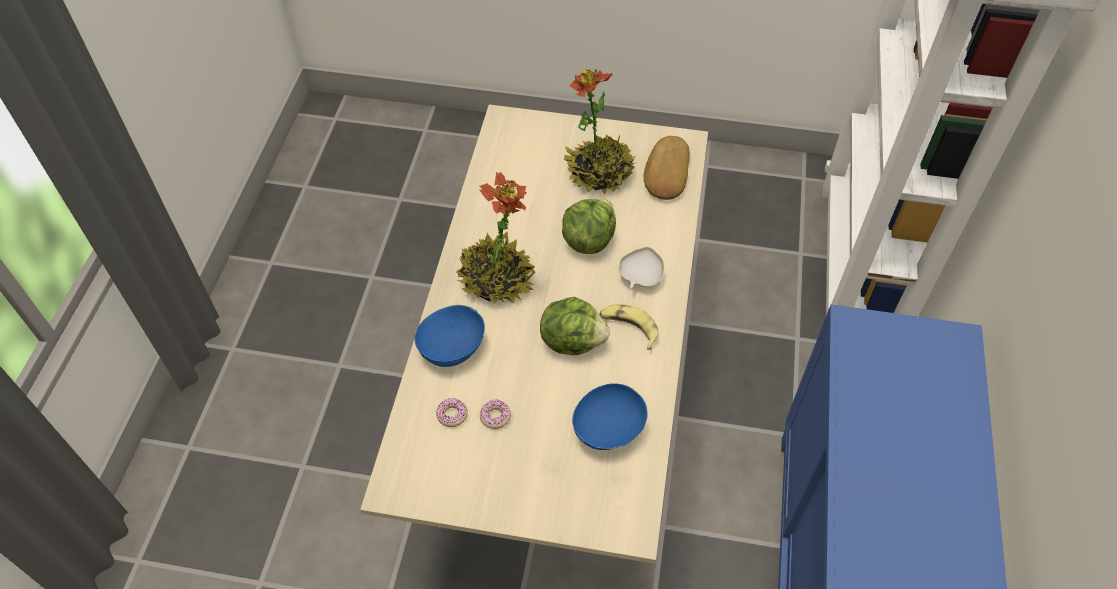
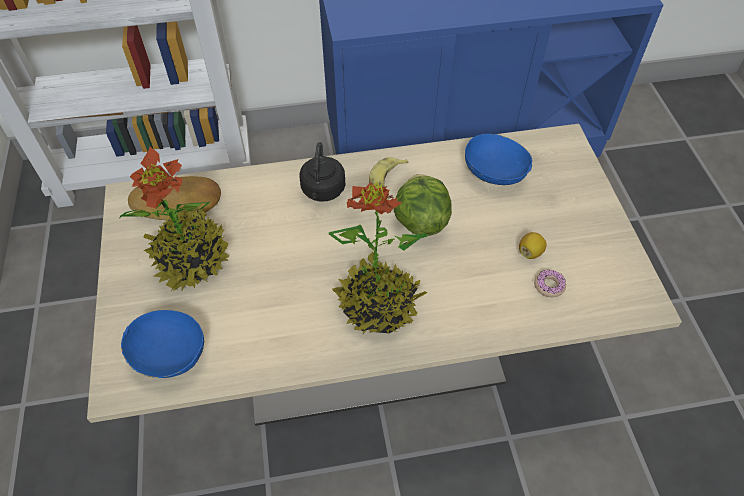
camera: 110 degrees left, 0 degrees up
blue bowl [414,305,485,367] -> blue bowl moved to [121,310,204,378]
donut [480,399,511,429] -> lemon [519,232,547,259]
lettuce [562,199,616,254] -> none
white bowl [618,246,665,289] -> black kettle [299,142,345,202]

